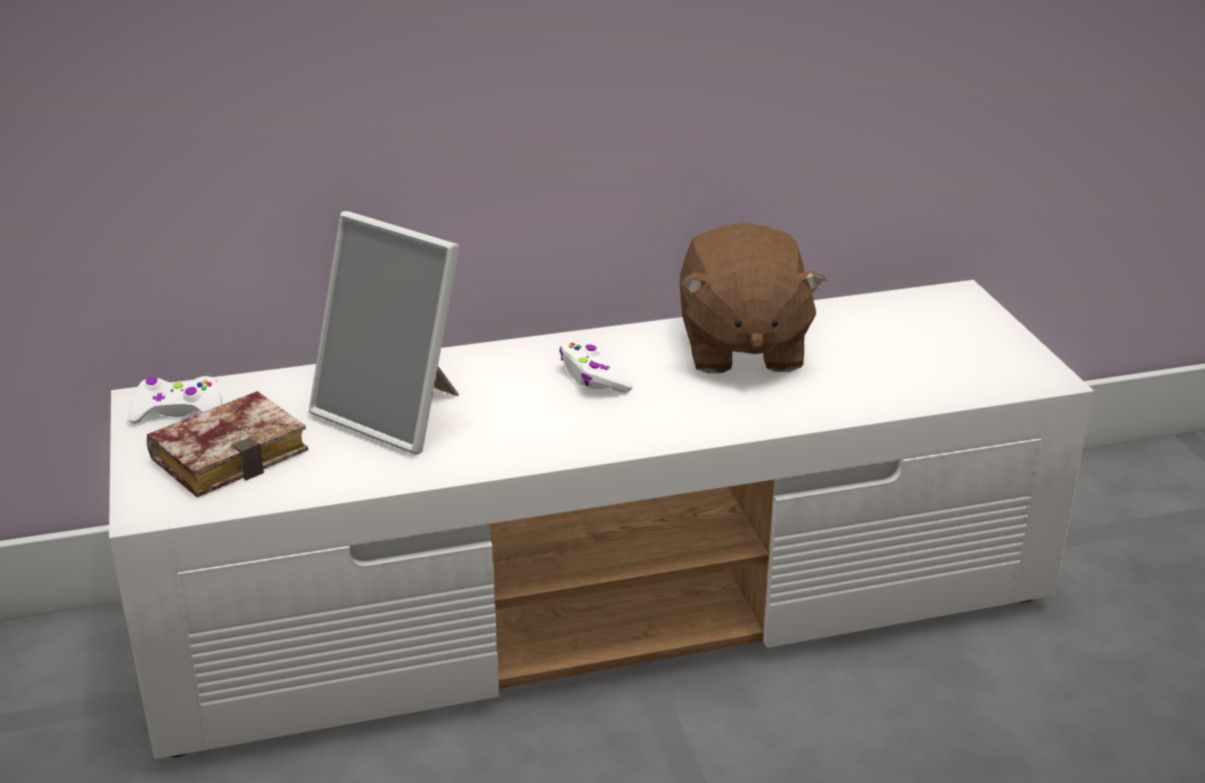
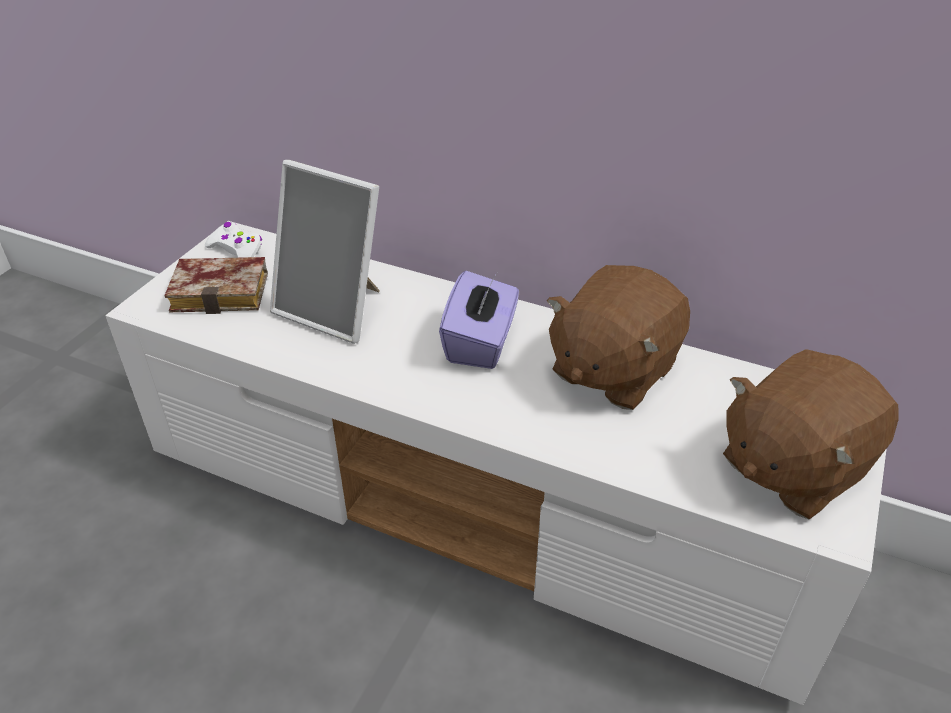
camera: 40 degrees right, 10 degrees up
picture frame [309,211,459,454] -> picture frame turned 45 degrees counterclockwise [270,160,380,344]
white game controller [559,343,633,393] -> purple tissue box [439,271,519,369]
none -> brown plush toy [723,349,898,520]

